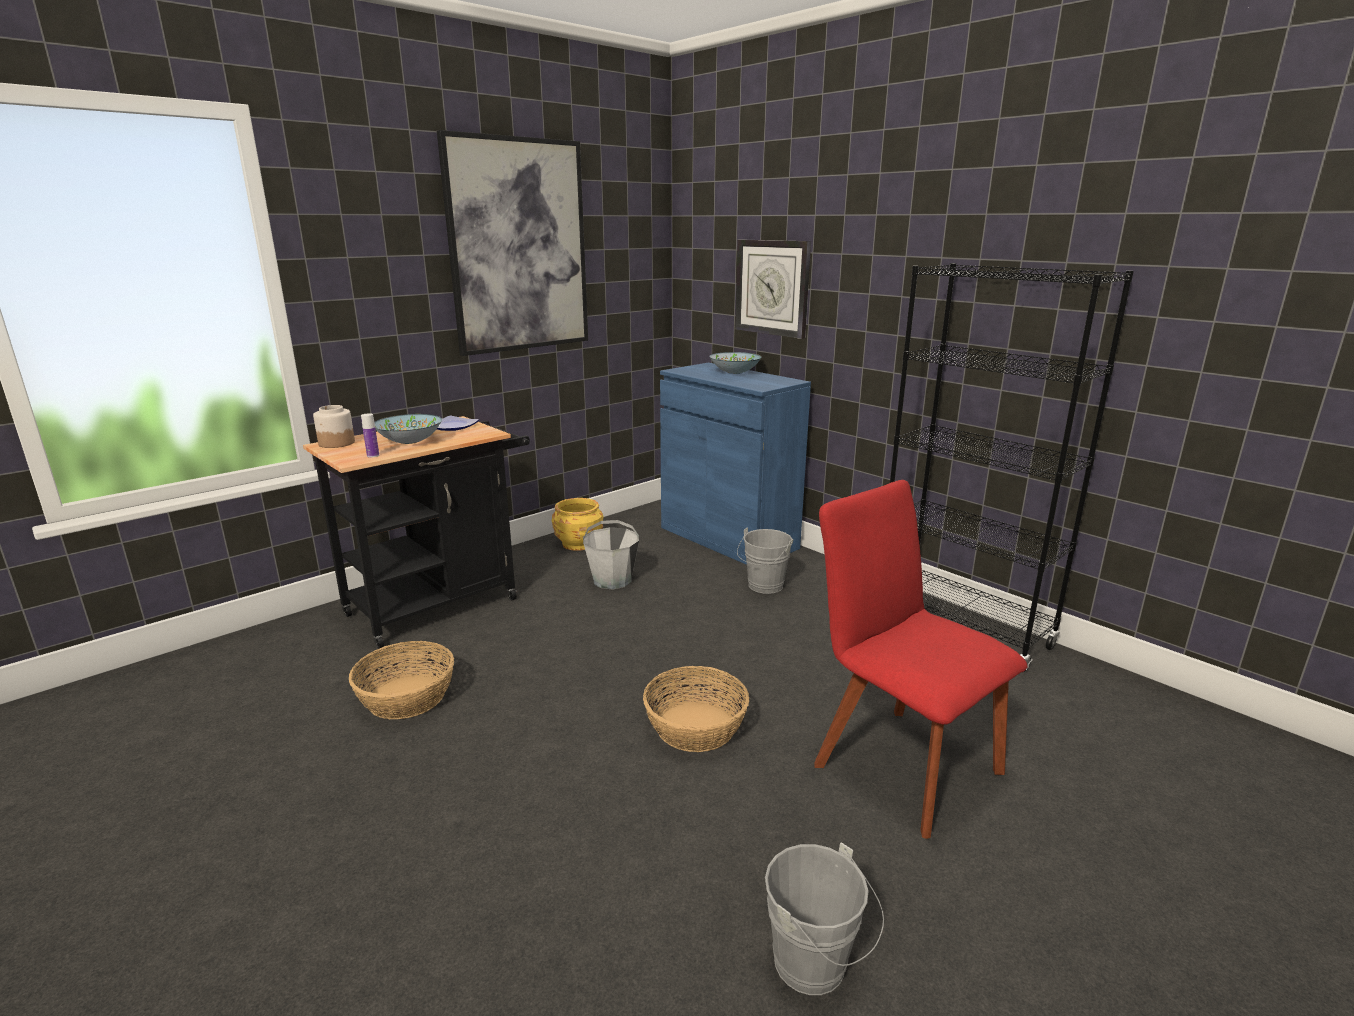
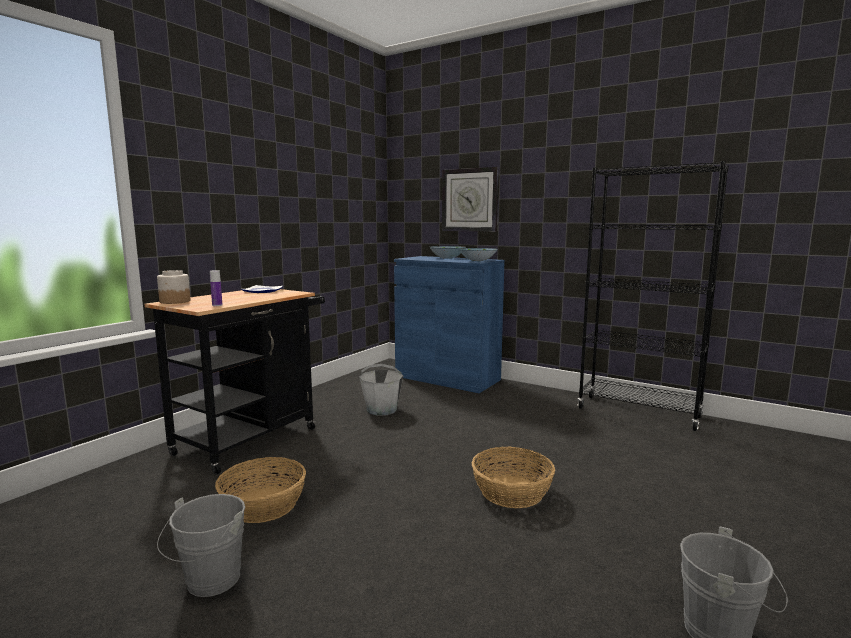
camera: 15 degrees left, 10 degrees down
bowl [374,414,442,444] -> bowl moved to [459,248,498,261]
picture [437,130,588,356] -> none
yellow planter [552,498,604,551] -> none
grey bucket [737,528,793,594] -> grey bucket moved to [157,494,245,597]
red chair [814,480,1027,839] -> none

